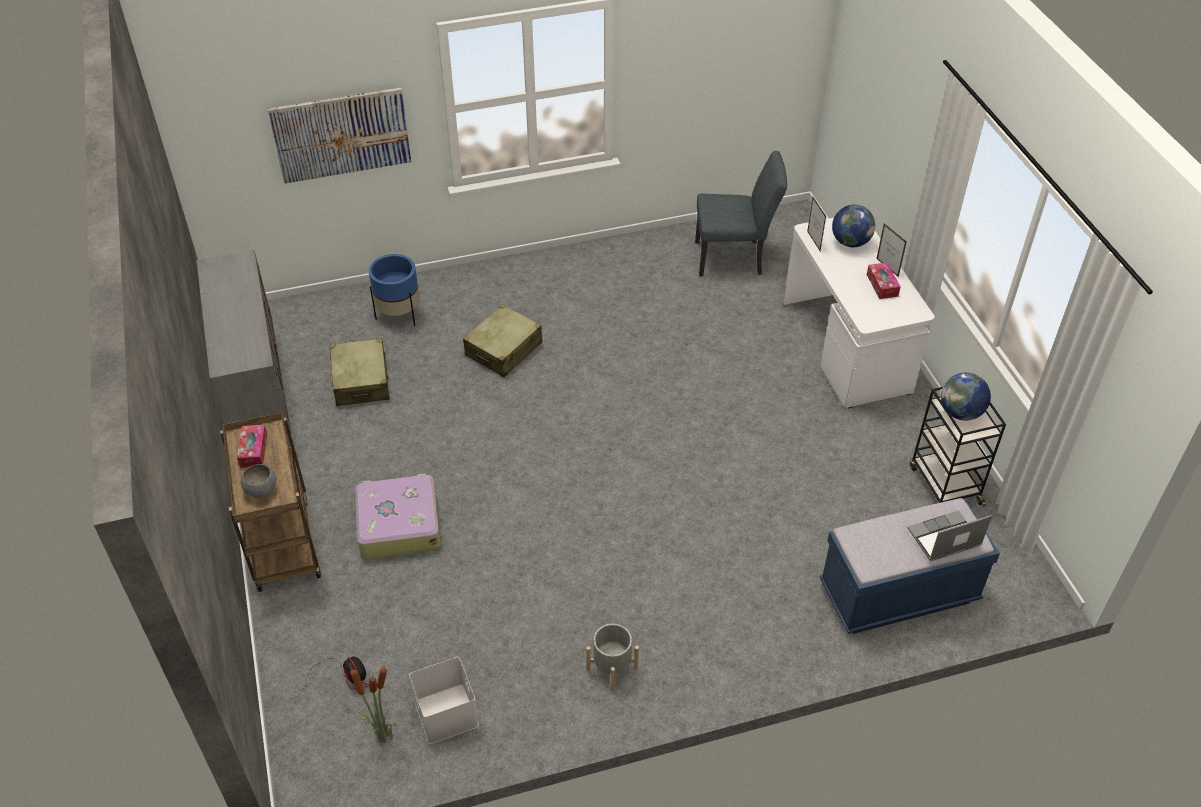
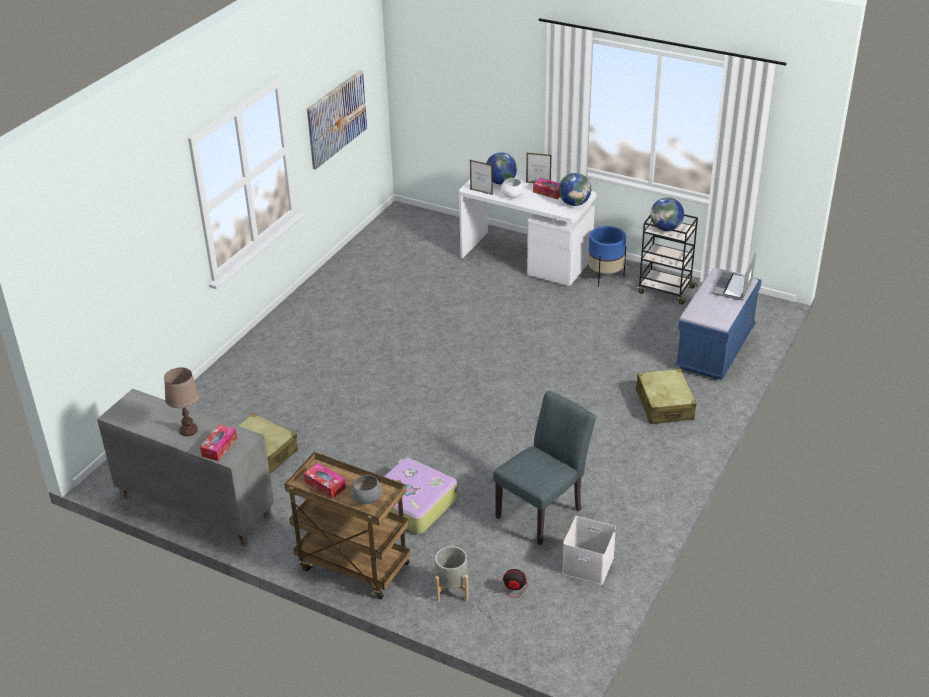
camera: 45 degrees left, 10 degrees down
picture [267,88,411,184] -> picture moved to [307,70,367,170]
potted plant [350,665,402,743] -> none
blue planter [369,254,420,326] -> blue planter moved to [588,226,626,287]
beige suitcase [463,304,542,377] -> beige suitcase moved to [636,369,697,424]
grey planter [586,624,639,692] -> grey planter moved to [435,546,469,602]
grey chair [695,151,787,277] -> grey chair moved to [493,390,596,545]
none -> brown table lamp [164,367,199,436]
none -> tissue box [200,425,237,461]
none -> white bowl [501,178,524,198]
none -> globe [559,173,591,206]

